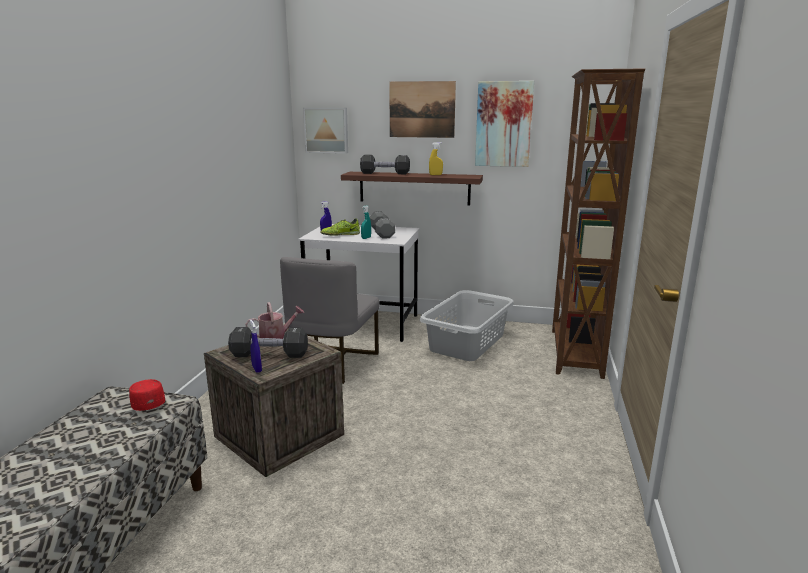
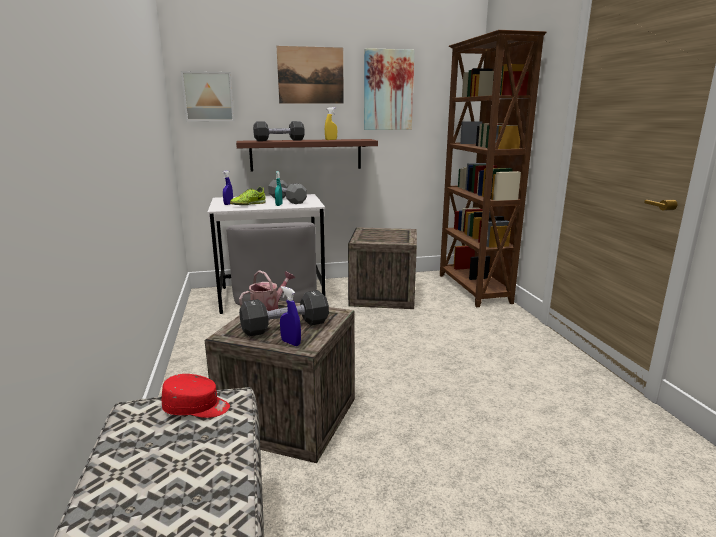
camera: 25 degrees left, 0 degrees up
red cap [129,379,165,411] -> red cap turned 150 degrees clockwise [161,374,230,418]
grey laundry basket [419,290,514,361] -> crate [348,227,417,309]

